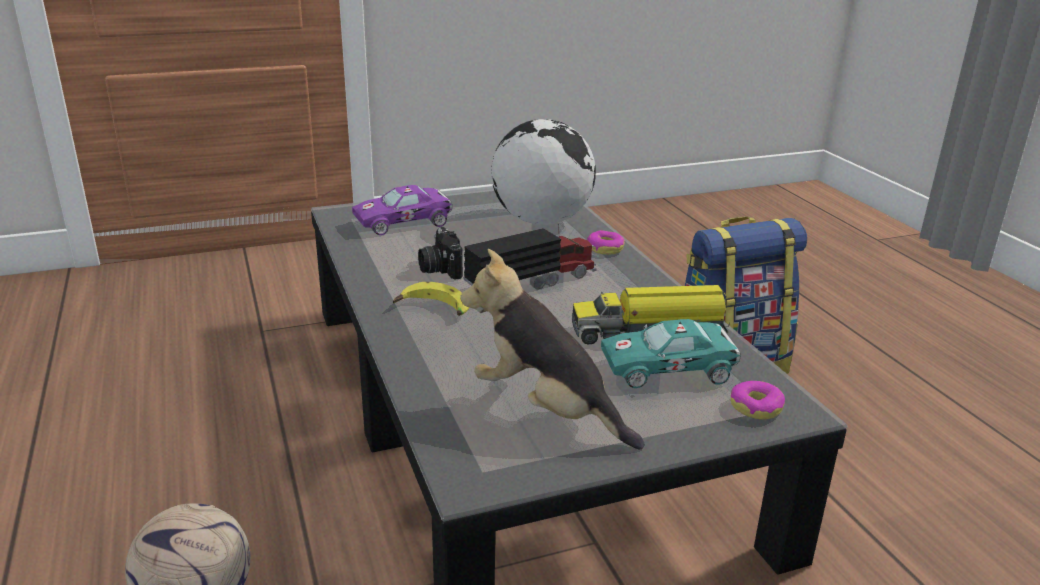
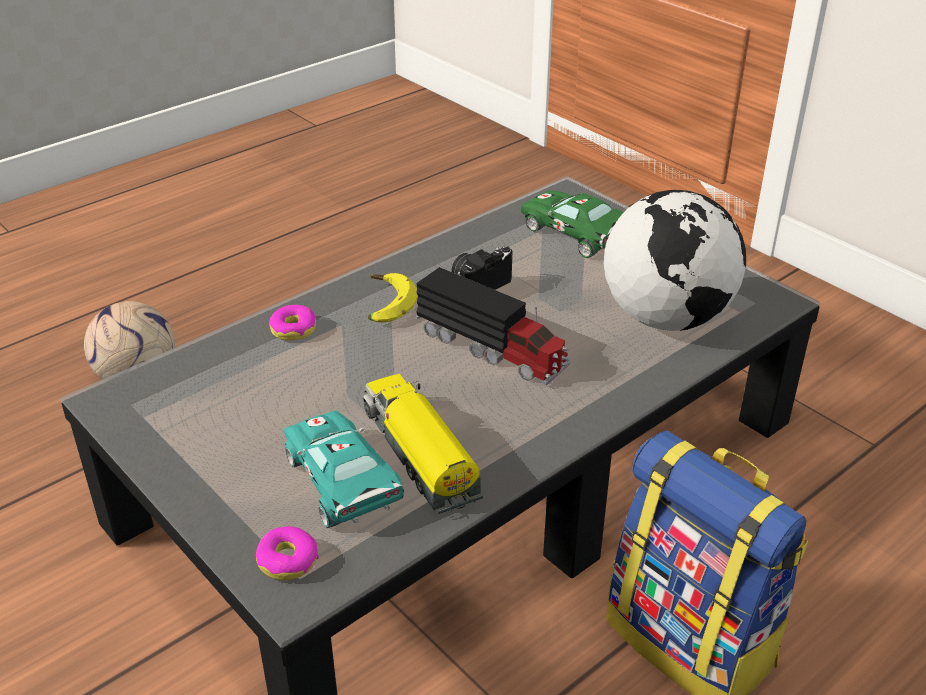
camera: 70 degrees right, 10 degrees up
purple toy car [352,185,452,235] -> green toy car [521,191,624,258]
plush toy [460,249,645,450] -> none
donut [587,230,625,255] -> donut moved to [269,305,316,340]

